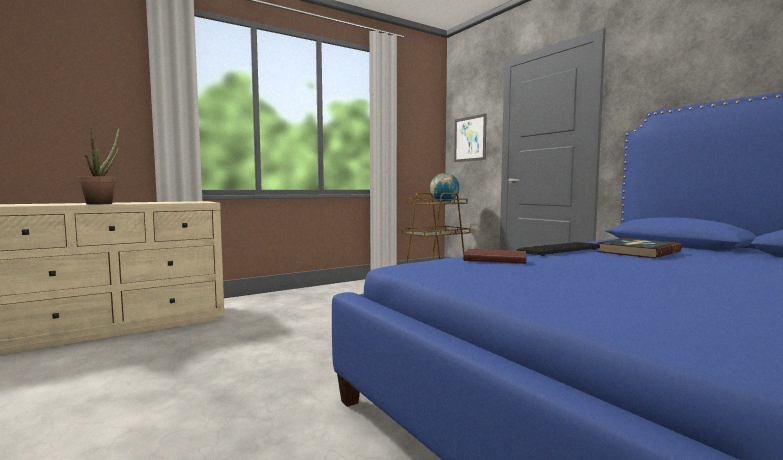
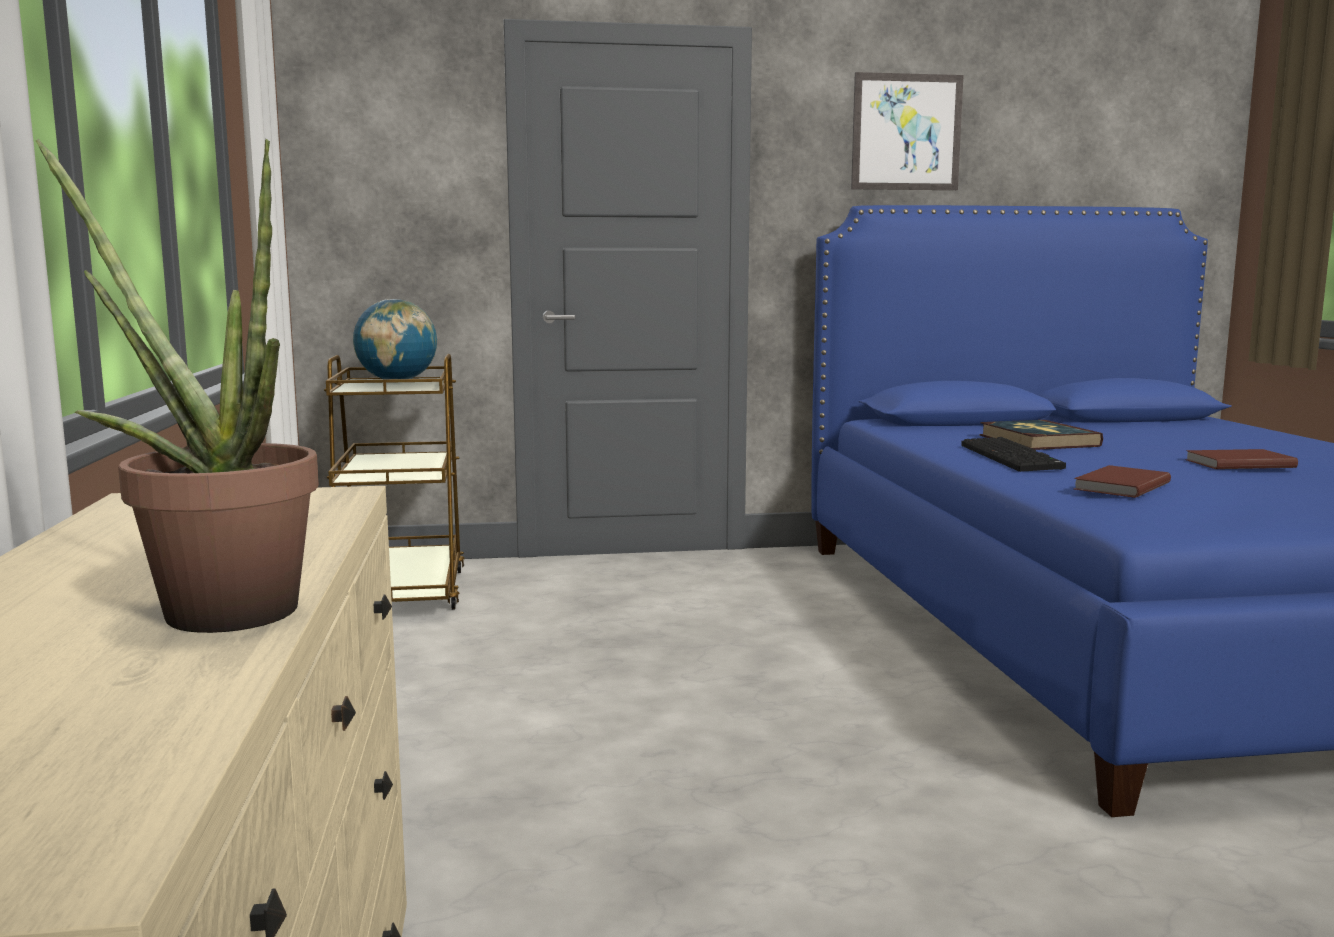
camera: 65 degrees left, 5 degrees up
picture [454,113,487,162] -> picture moved to [851,72,964,190]
none -> brown book [1185,449,1298,469]

